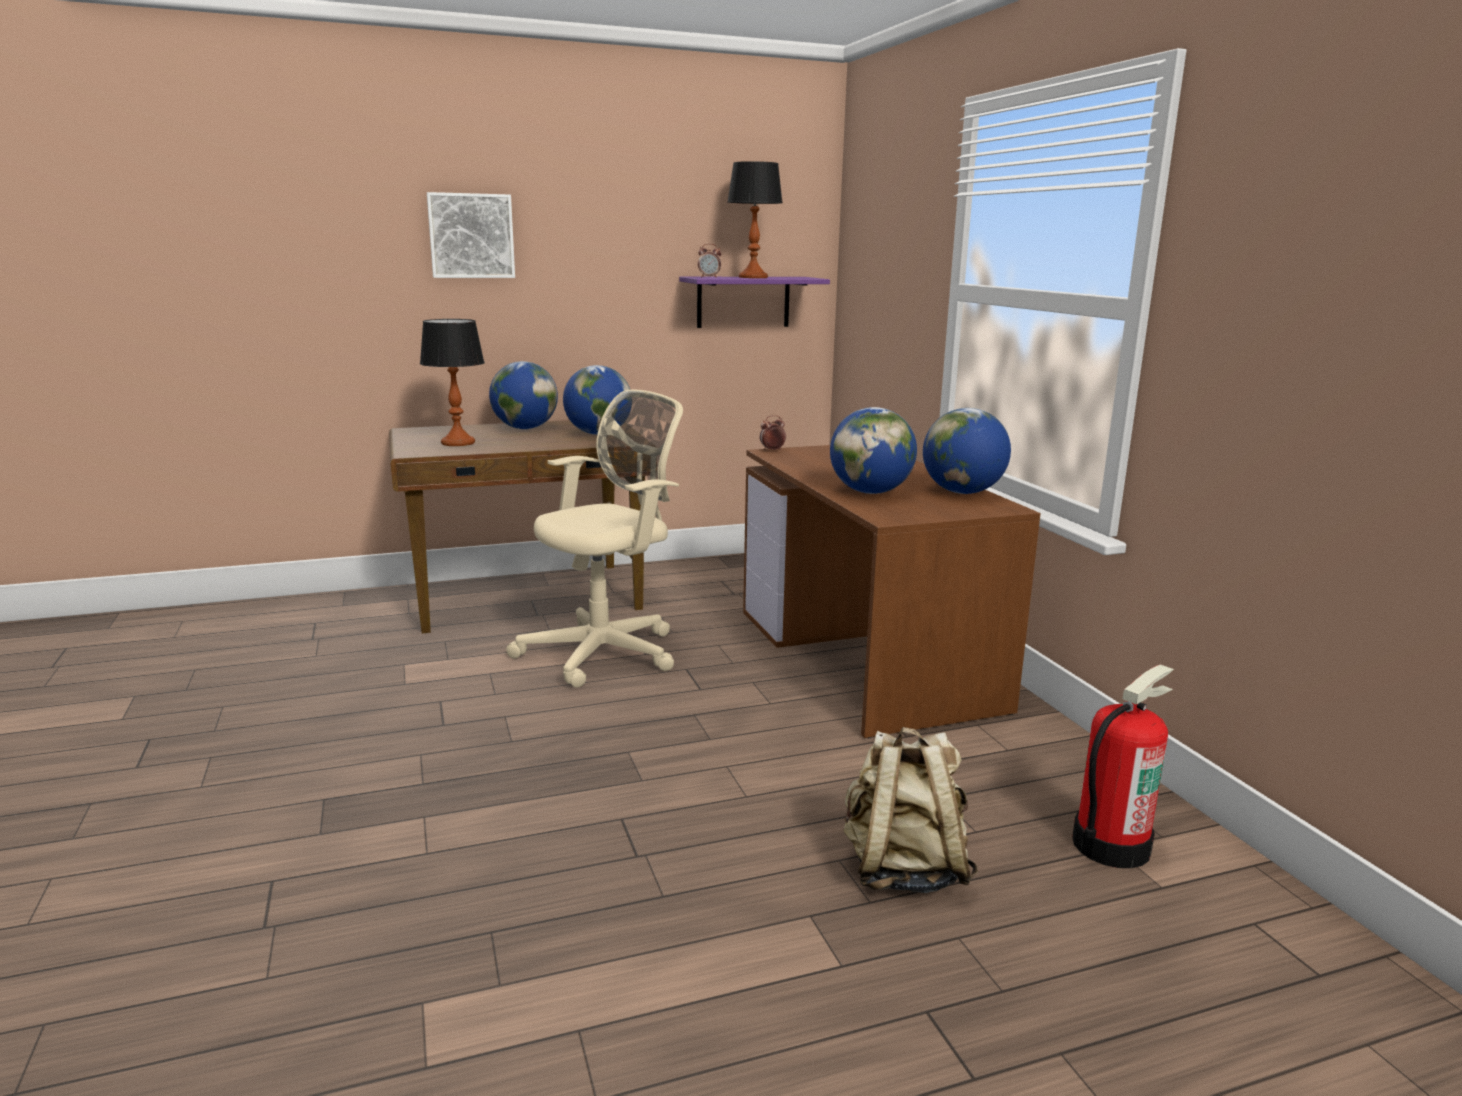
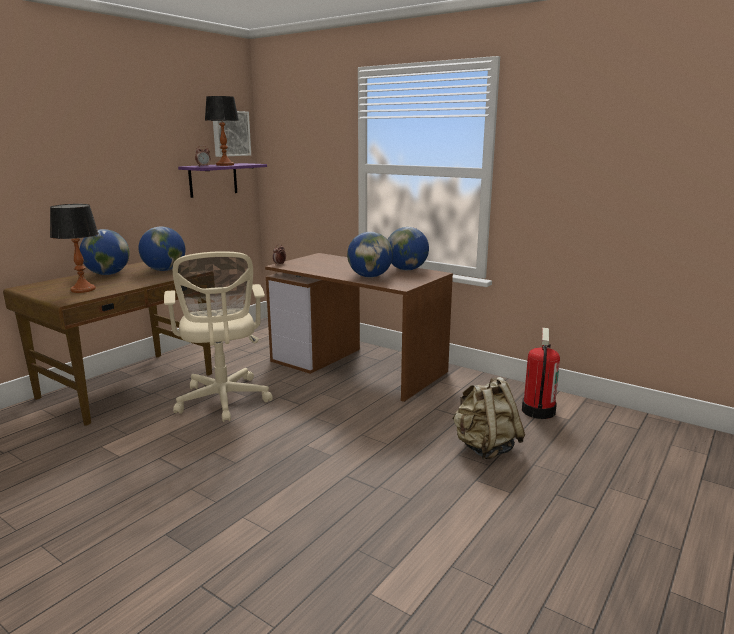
camera: 35 degrees left, 0 degrees up
picture [427,192,515,278] -> picture moved to [213,111,251,157]
beige office chair [506,389,683,688] -> beige office chair turned 150 degrees clockwise [164,251,273,422]

